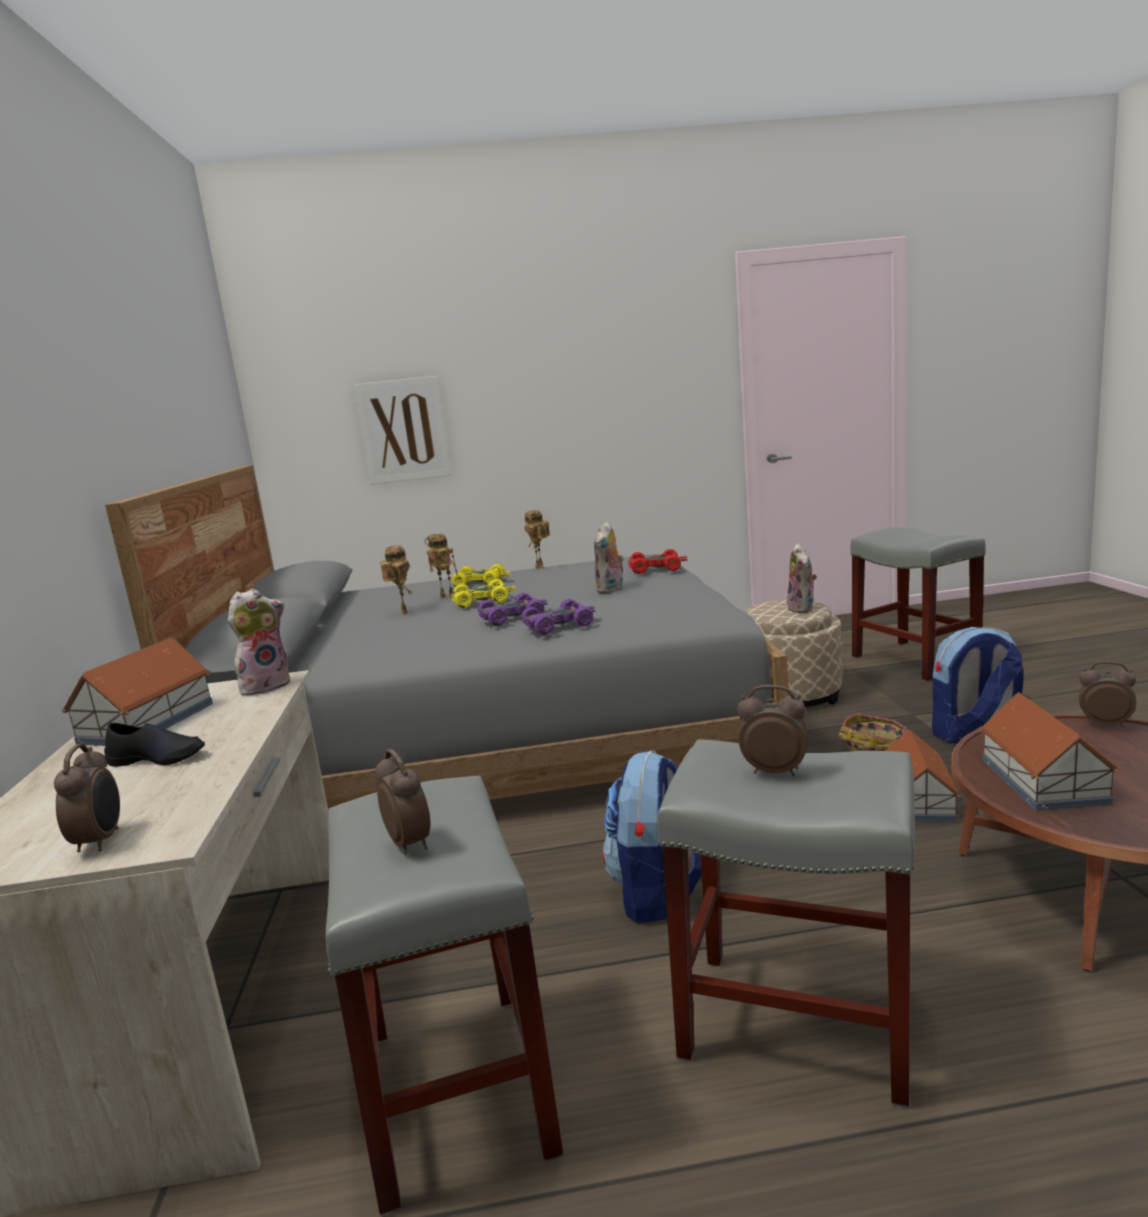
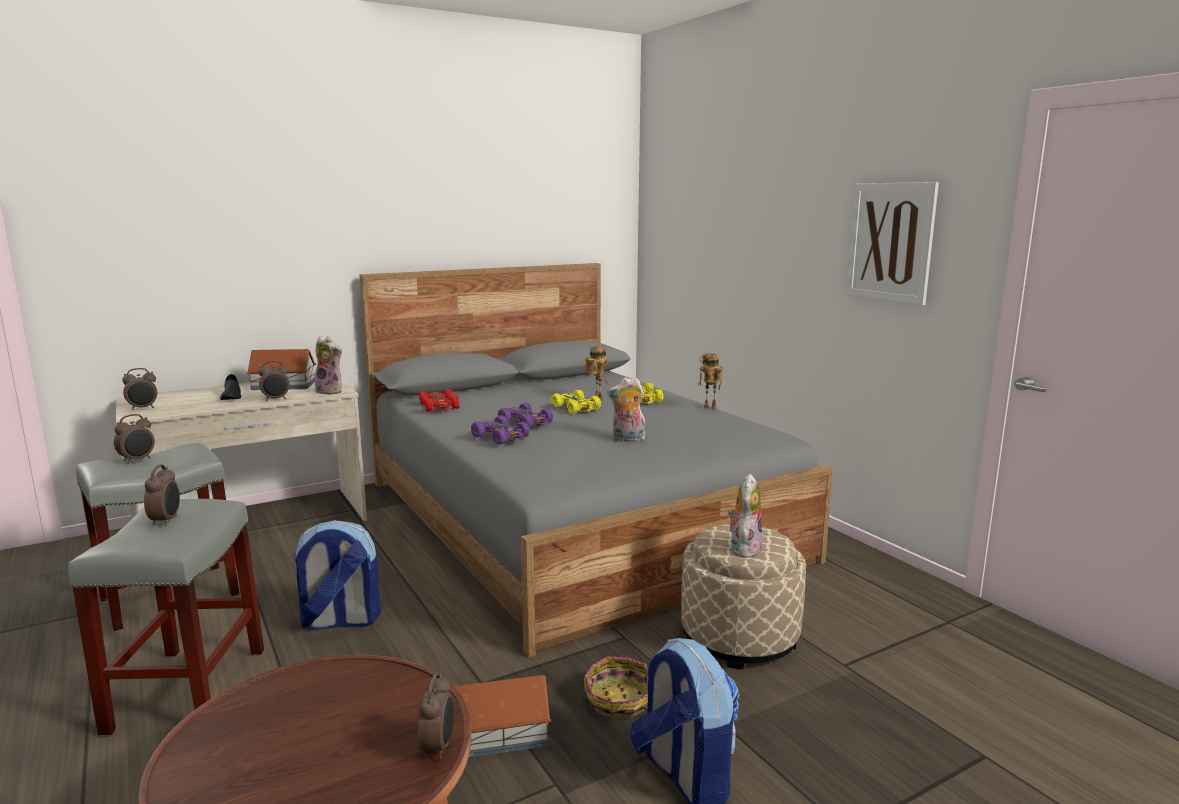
camera: 65 degrees right, 0 degrees up
picture [354,376,451,485] -> picture moved to [846,182,939,306]
toy robot [380,545,413,615] -> none
red toy car [628,549,688,574] -> red toy car moved to [419,389,460,412]
plush toy [787,543,817,613] -> plush toy turned 135 degrees clockwise [728,474,763,558]
grey stool [850,527,986,682] -> none
toy house [979,692,1120,811] -> none
none -> alarm clock [259,361,290,401]

